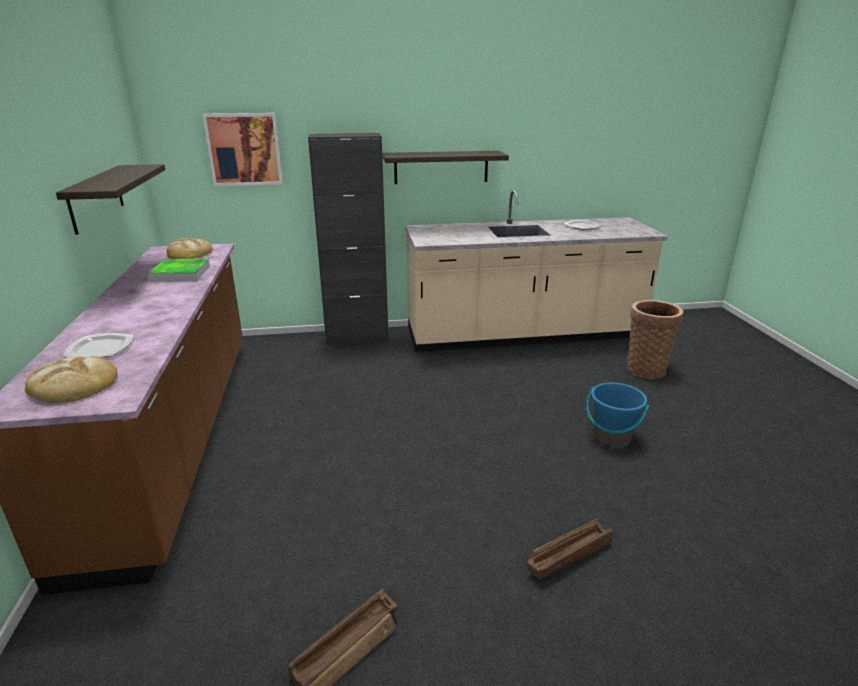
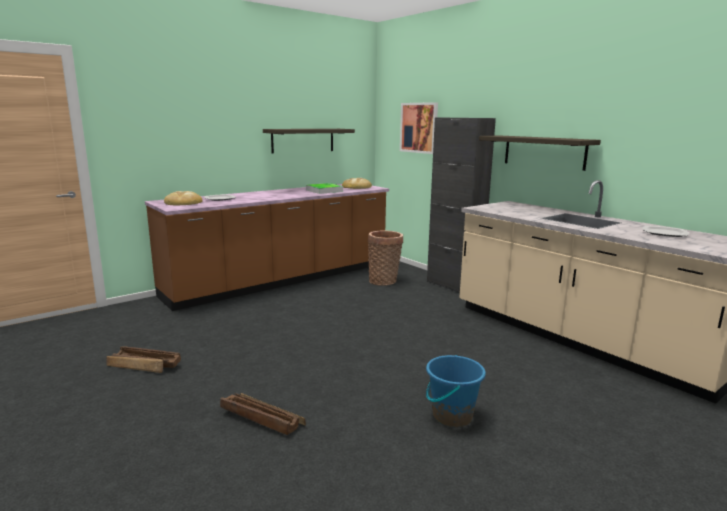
camera: 60 degrees right, 10 degrees down
basket [627,300,683,379] -> basket moved to [368,231,403,286]

